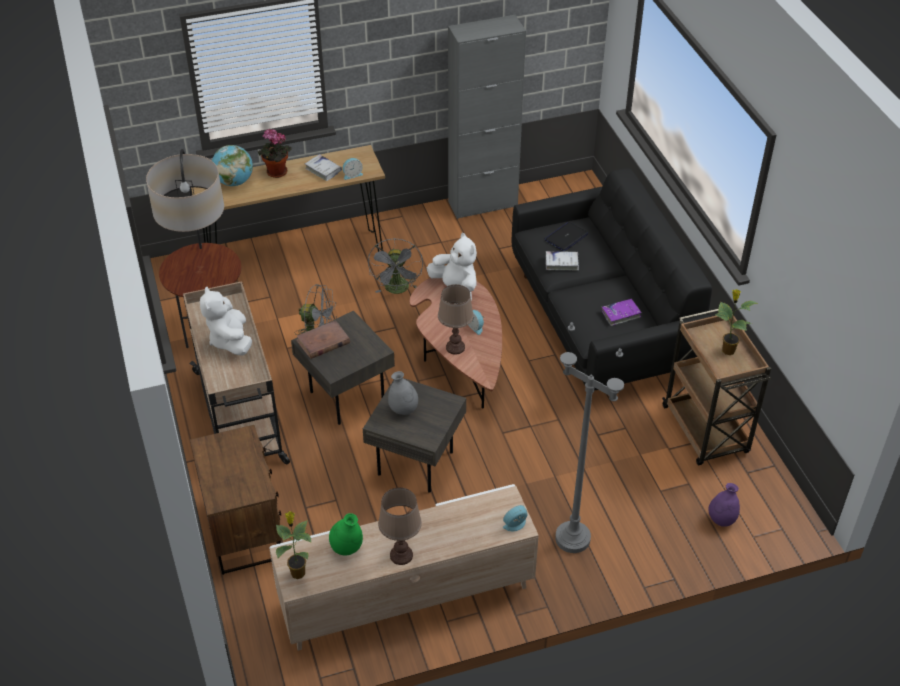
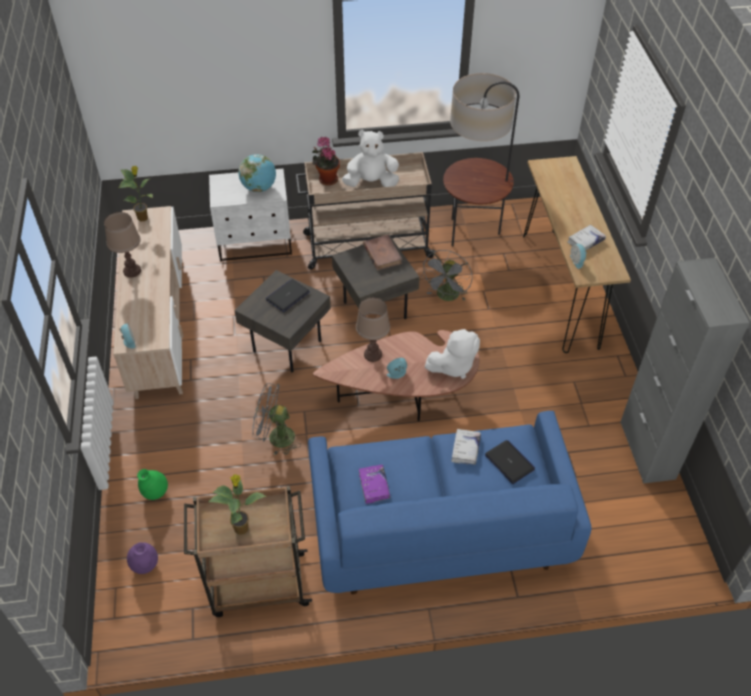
camera: 100 degrees right, 5 degrees up
brown nightstand [190,425,282,575] -> white nightstand [209,169,292,261]
globe [212,145,253,186] -> globe moved to [238,154,276,192]
potted plant [258,129,292,178] -> potted plant moved to [312,137,340,186]
green vase [329,513,363,555] -> green vase moved to [137,469,168,500]
grey fan [368,239,423,294] -> grey fan moved to [252,383,301,455]
grey vase [388,371,418,415] -> laptop [266,279,310,312]
black sofa [512,168,712,391] -> blue sofa [308,411,592,595]
grey floor lamp [555,322,624,553] -> none

